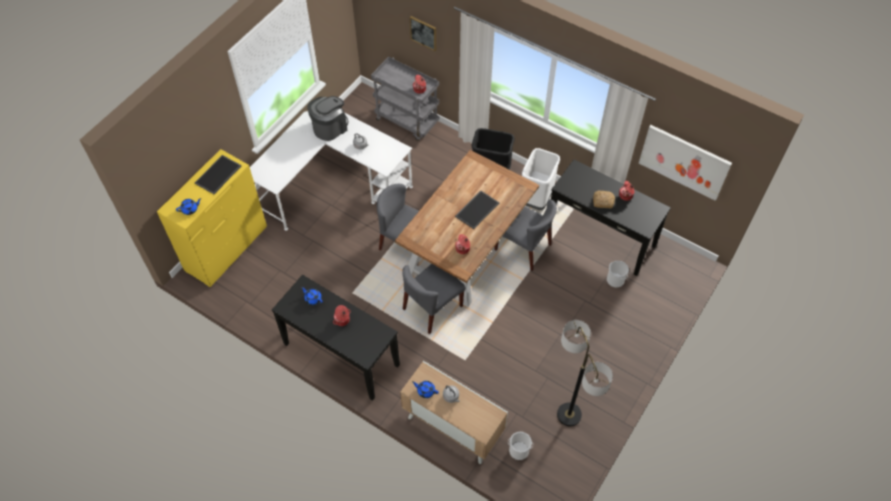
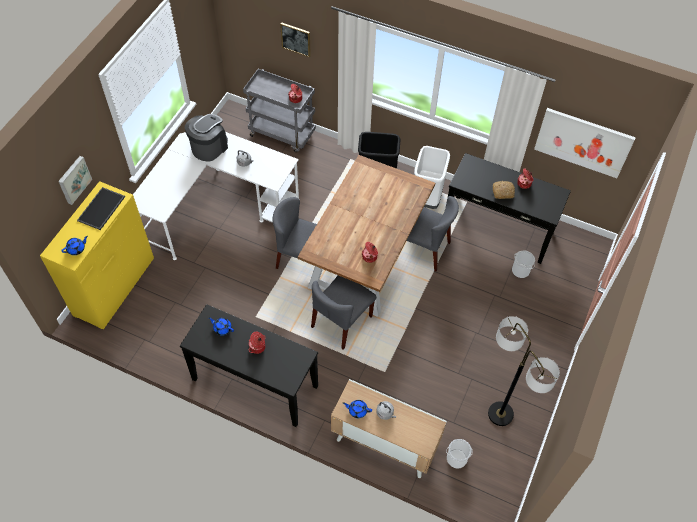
camera: 10 degrees left, 0 degrees up
tray [455,190,499,229] -> none
none -> picture [58,156,92,205]

